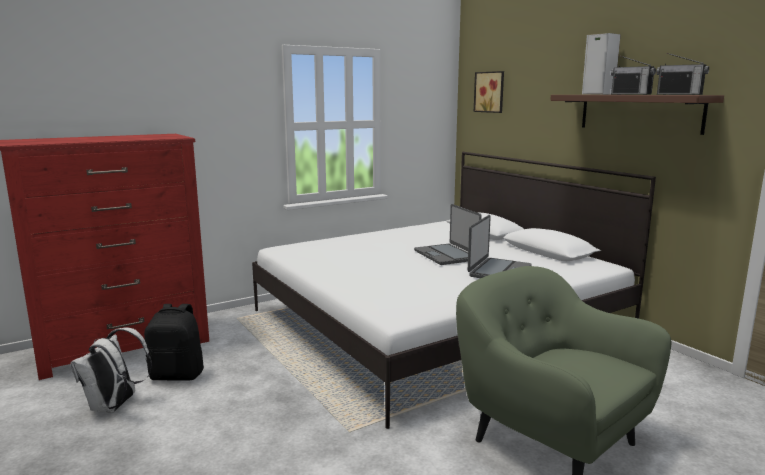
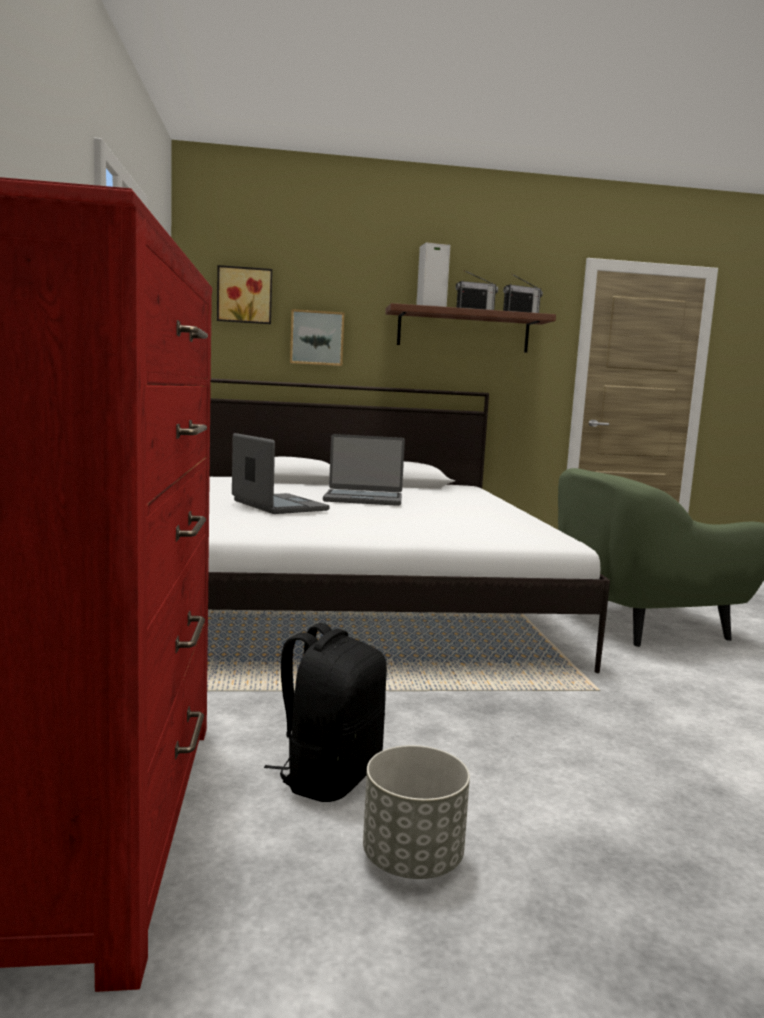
camera: 65 degrees left, 5 degrees down
white backpack [70,328,152,413] -> grey planter [363,745,470,879]
laptop [468,215,532,278] -> laptop moved to [232,433,330,514]
none -> picture [290,309,344,366]

